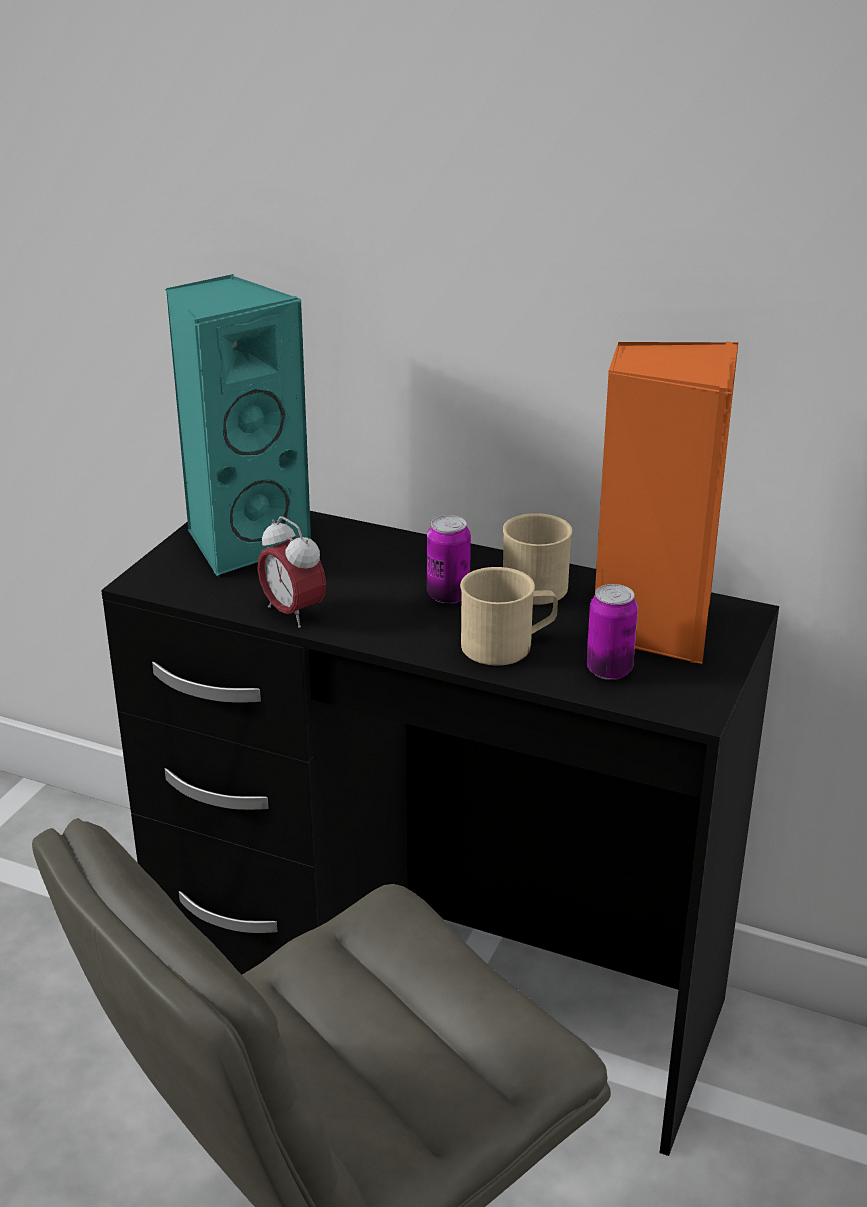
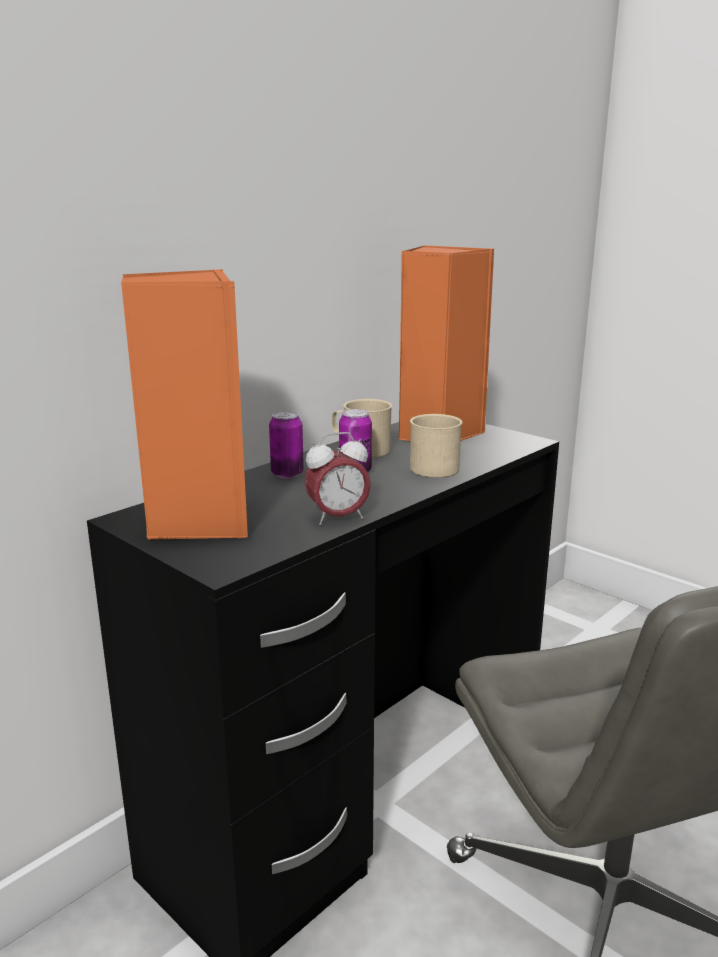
camera: 70 degrees left, 10 degrees down
turquoise speaker [165,274,311,576] -> orange speaker [121,269,248,540]
can [586,584,638,680] -> can moved to [269,411,304,479]

